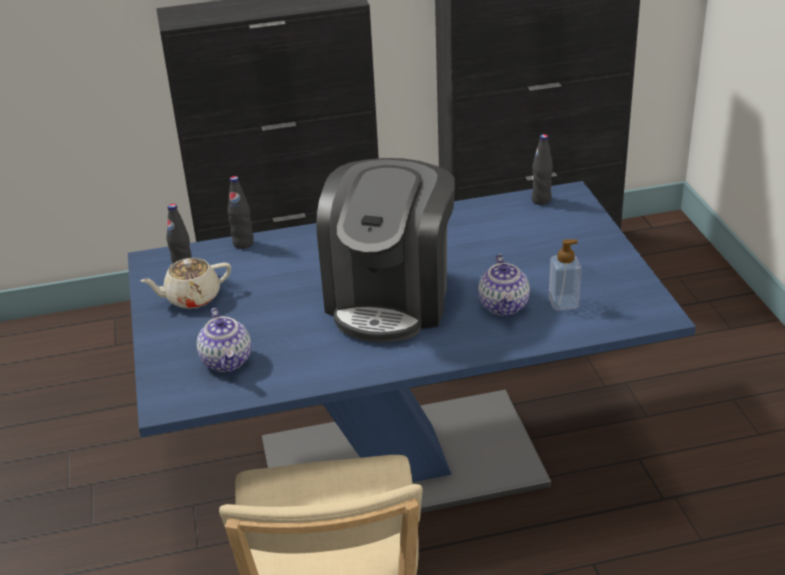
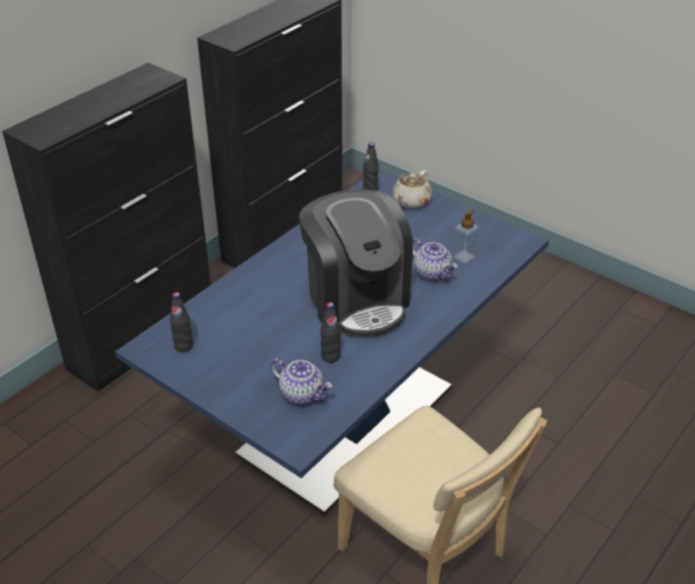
camera: 40 degrees left, 5 degrees up
beige teapot [140,258,231,309] -> beige teapot moved to [392,170,432,208]
black bottle [228,176,254,249] -> black bottle moved to [320,302,341,363]

